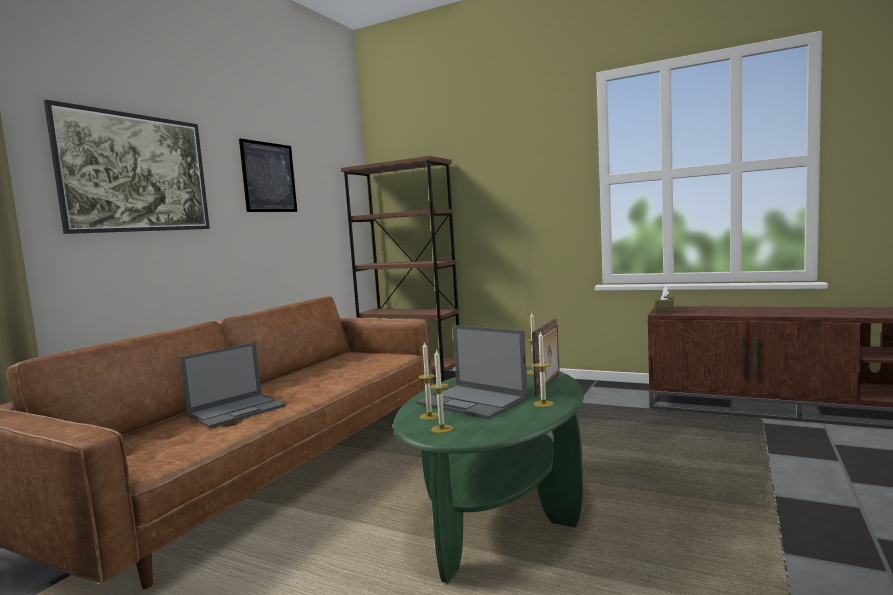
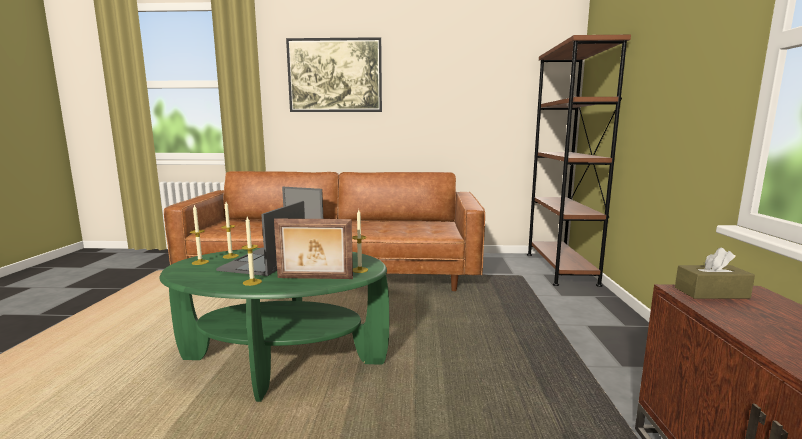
camera: 65 degrees right, 5 degrees up
picture [239,139,297,212] -> none

